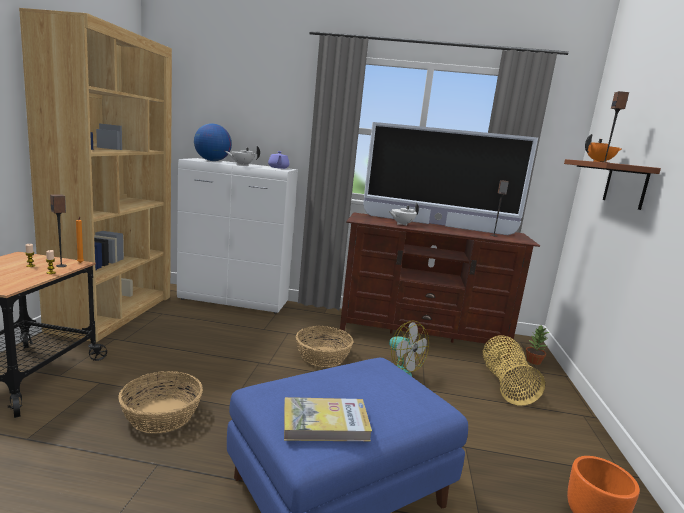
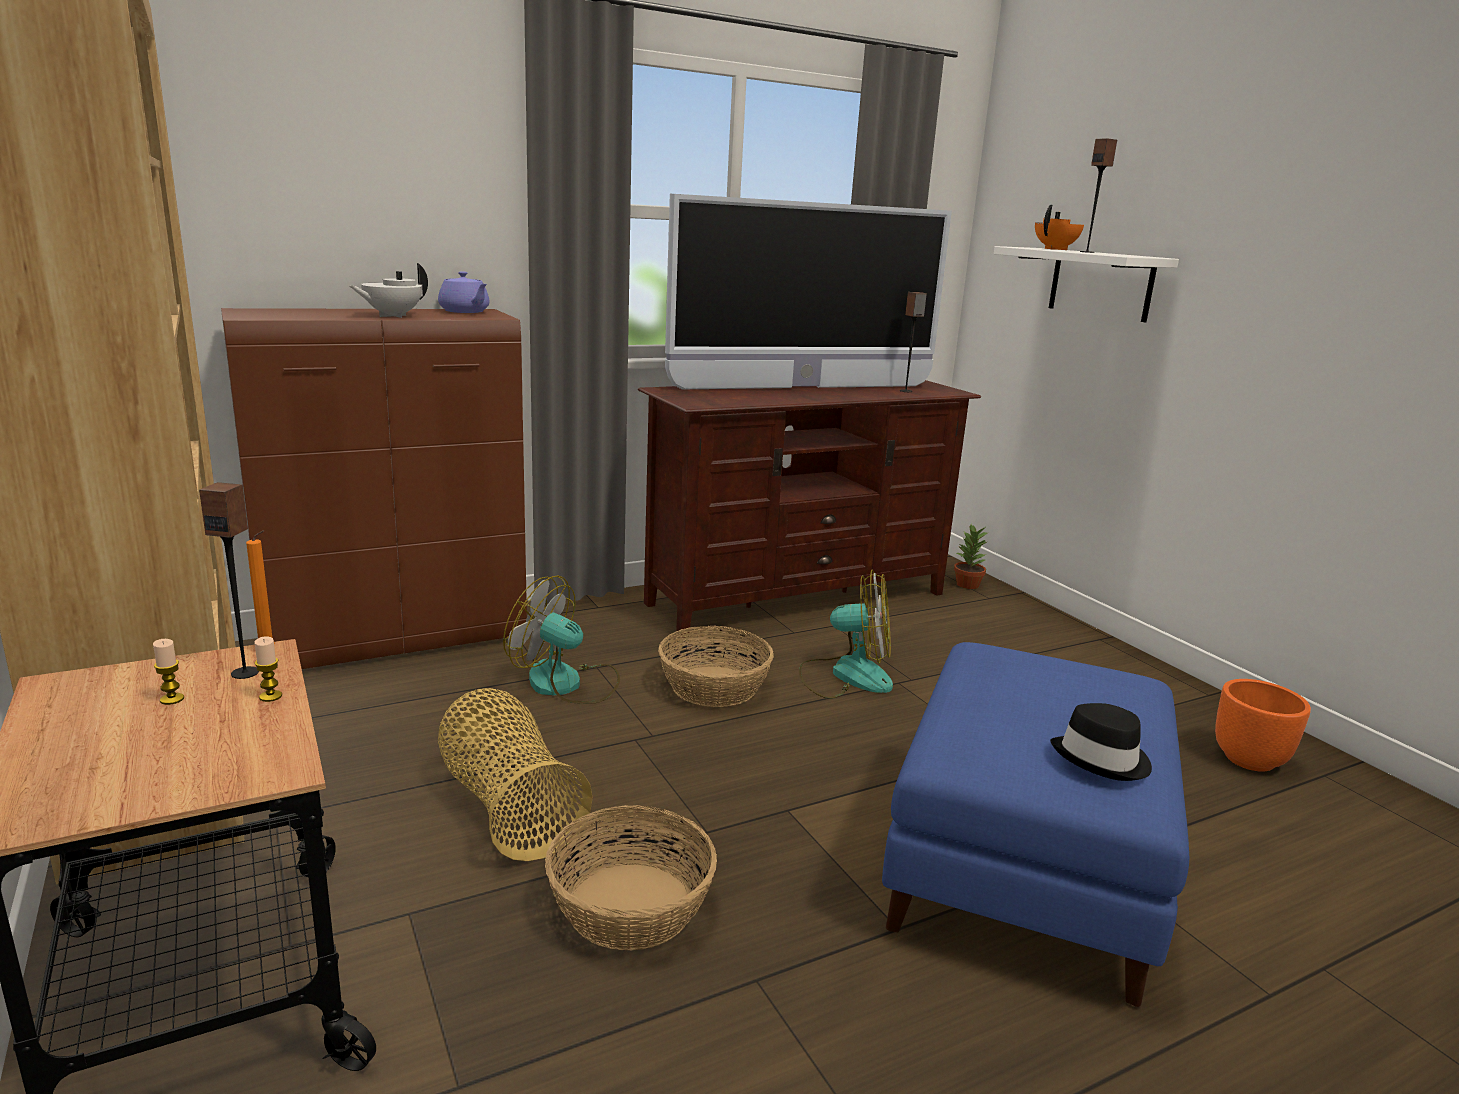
camera: 35 degrees left, 5 degrees up
white cabinet [177,158,298,314] -> brown cabinet [221,308,527,669]
globe [194,123,232,161] -> none
book [284,397,372,441] -> black hat [1050,703,1152,781]
white teapot [388,203,419,226] -> none
basket [483,335,545,406] -> basket moved to [438,688,593,861]
brown shelf [564,159,661,210] -> white shelf [994,246,1179,322]
none -> fan [503,575,620,704]

